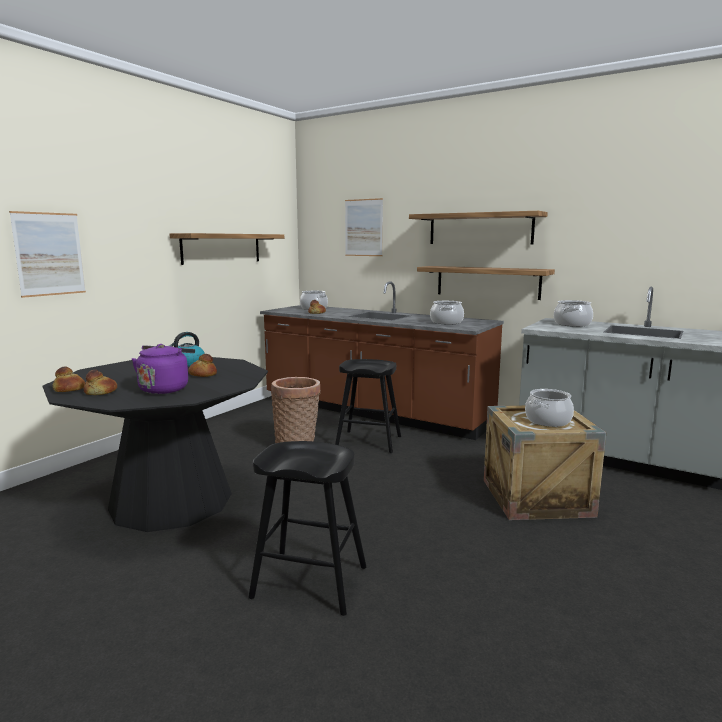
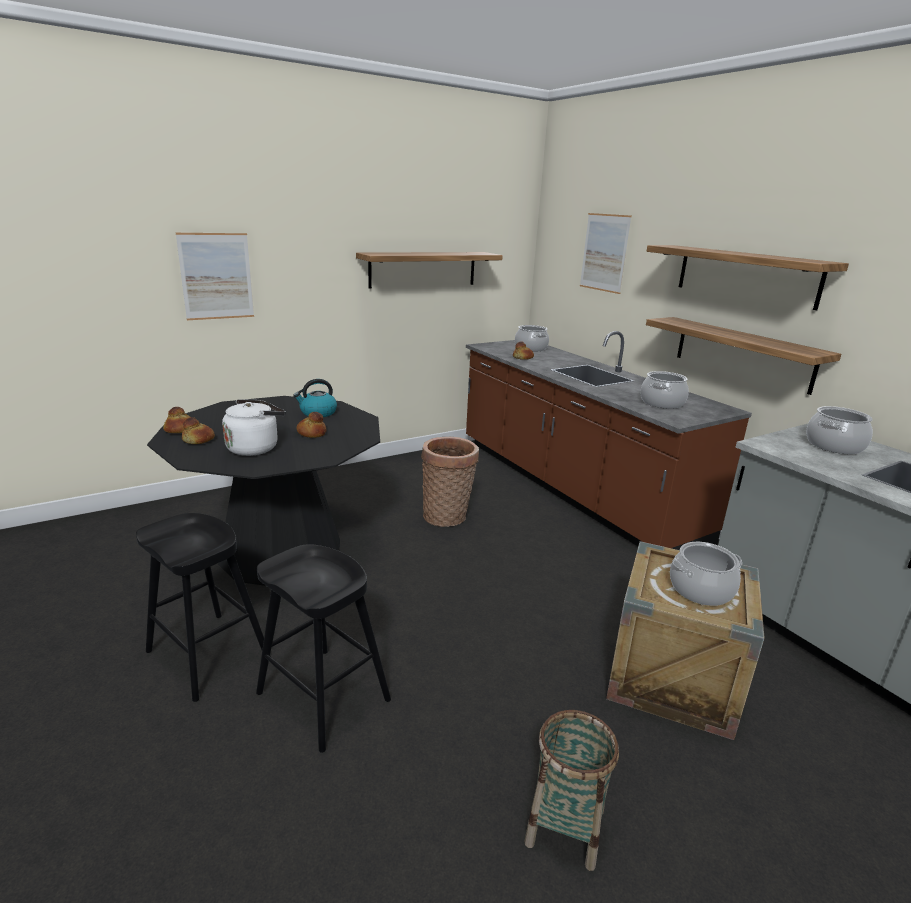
camera: 25 degrees right, 10 degrees up
purple kettle [132,344,195,394] -> white kettle [222,399,286,456]
black stool [335,359,401,453] -> black stool moved to [136,513,271,702]
none -> basket [524,710,619,871]

